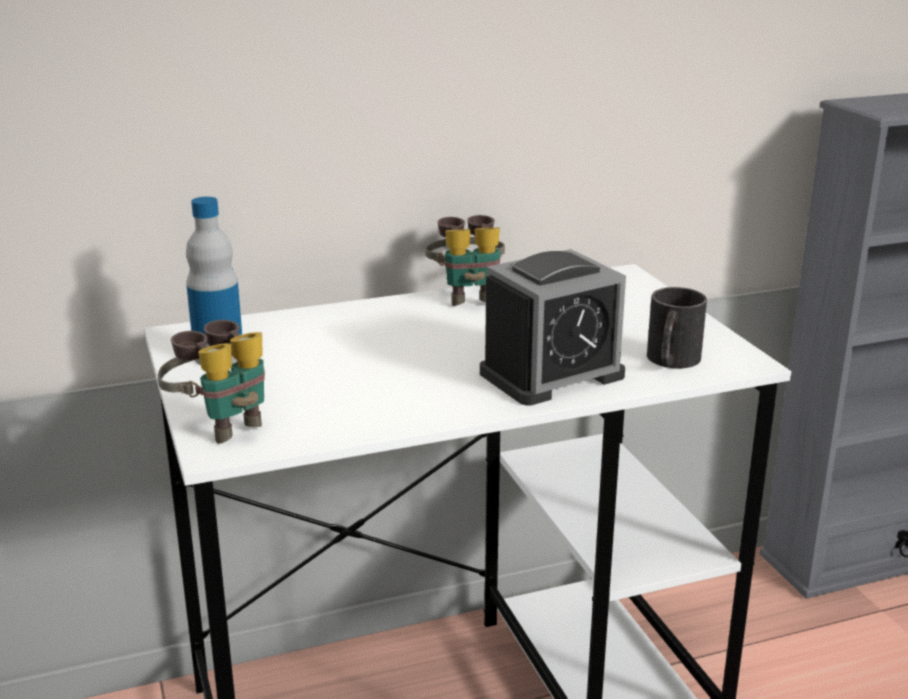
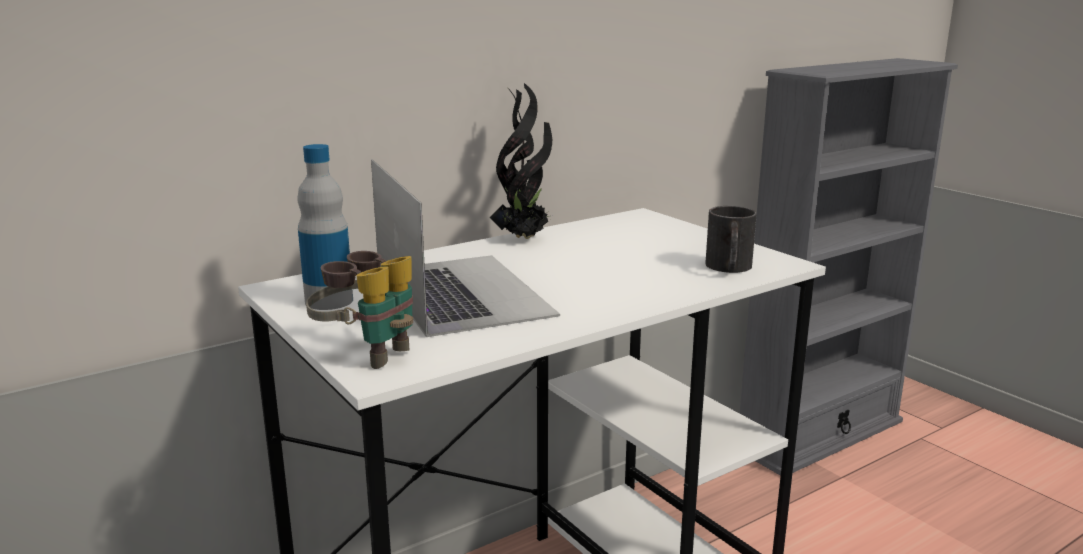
camera: 15 degrees left, 5 degrees down
binoculars [425,215,505,306] -> potted plant [490,83,553,239]
alarm clock [480,249,626,405] -> none
none -> laptop [371,159,560,337]

